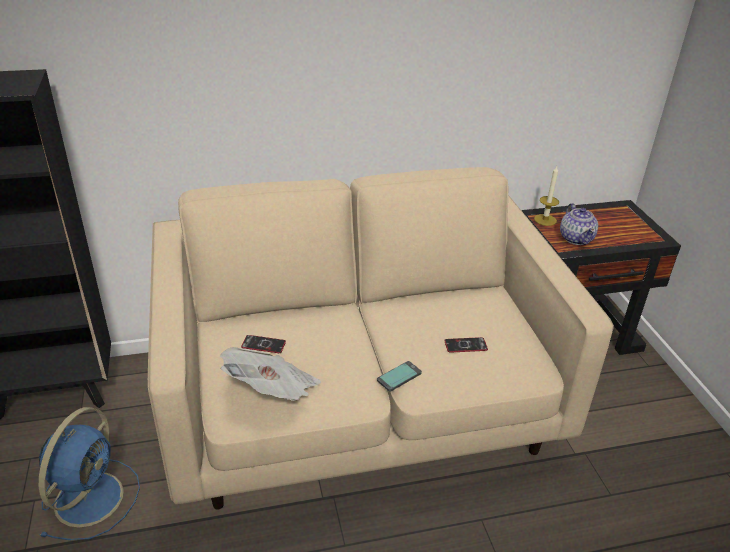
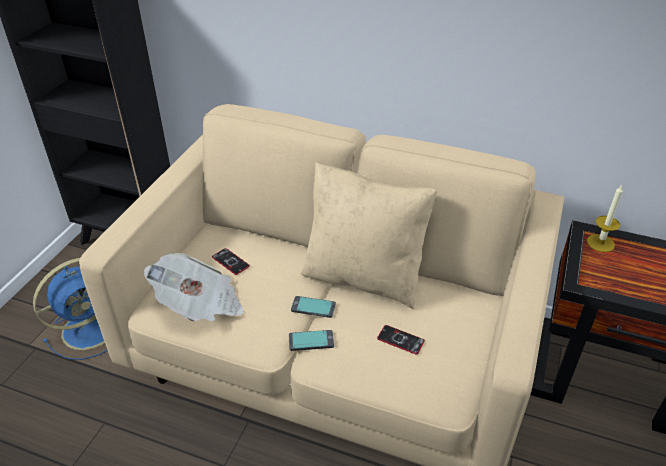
camera: 35 degrees right, 5 degrees up
teapot [560,203,598,245] -> none
none -> phone [291,296,336,318]
none -> beige pillow [301,162,437,309]

